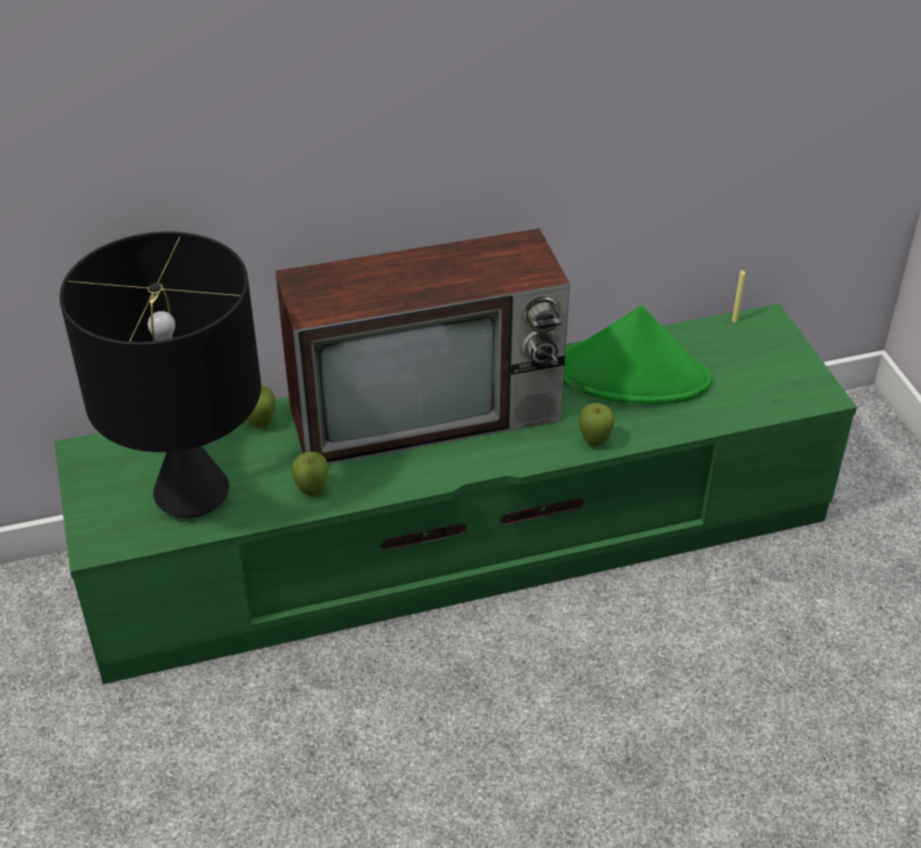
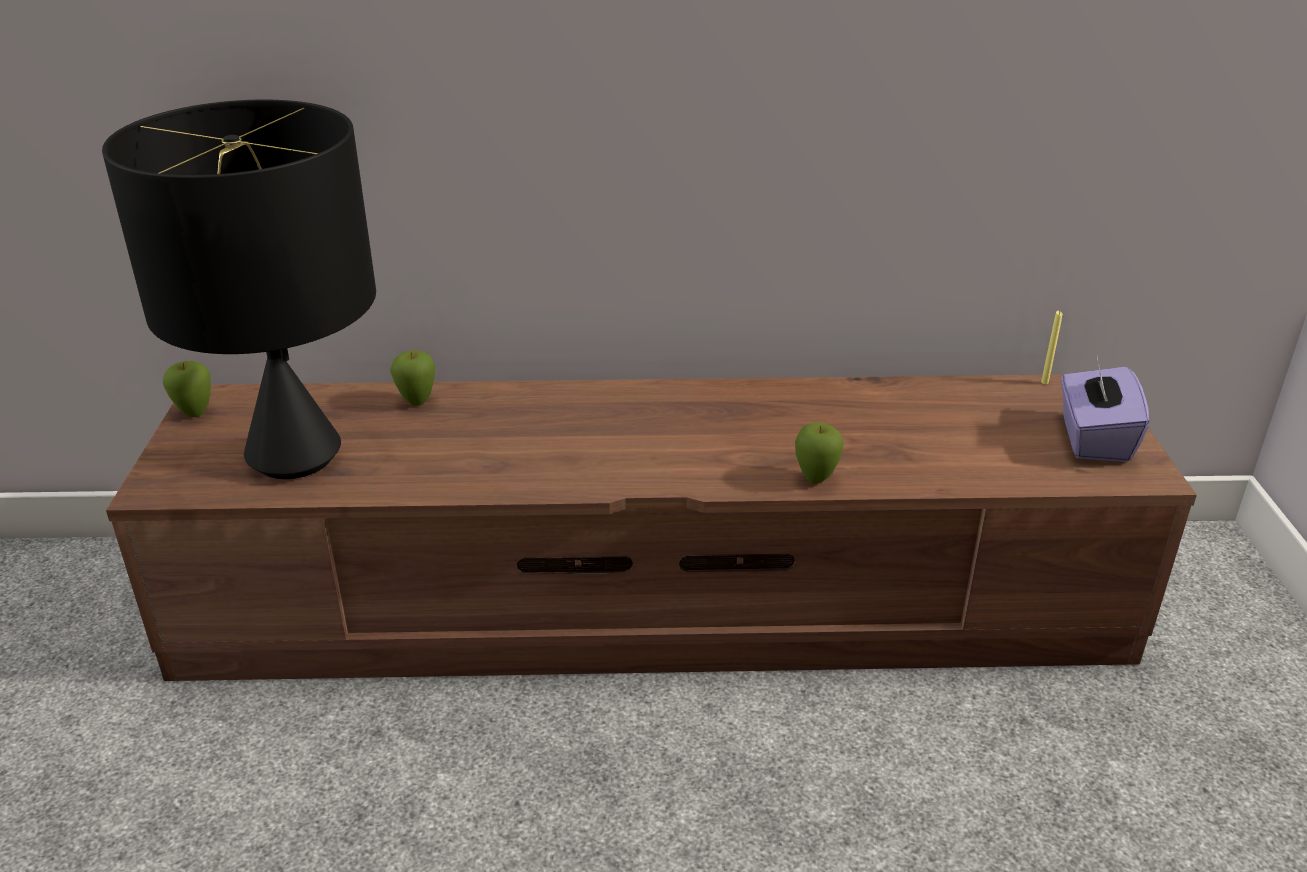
camera: 15 degrees right, 10 degrees down
green tv stand [54,304,857,684] -> brown tv stand [106,374,1197,681]
television [275,228,570,465] -> none
apple [291,452,329,497] -> apple moved to [163,361,211,417]
green hat [563,305,711,404] -> none
none -> purple tissue box [1061,357,1149,462]

